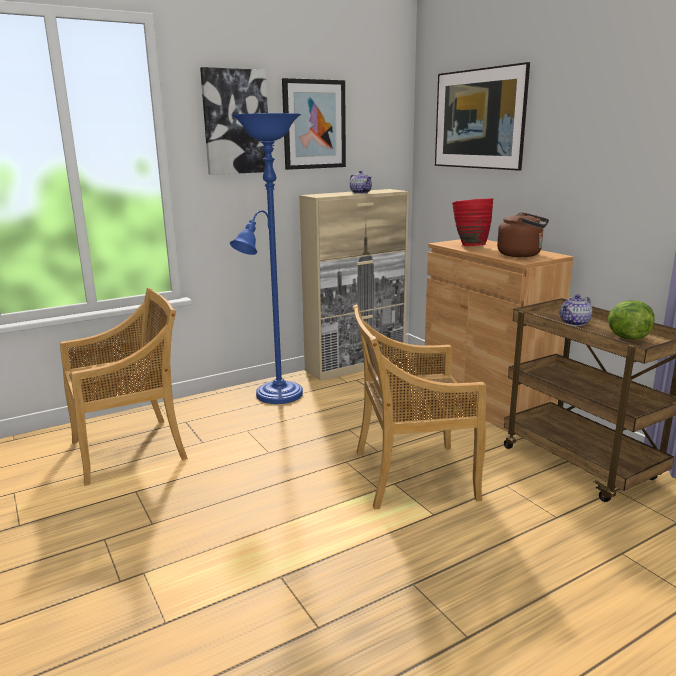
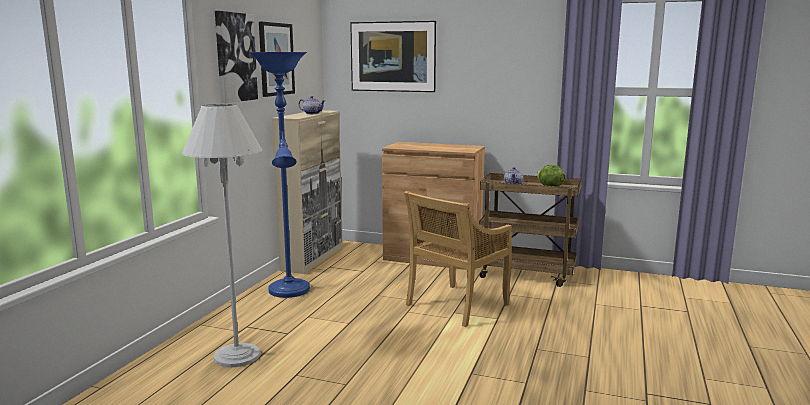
camera: 40 degrees left, 5 degrees down
beige chair [60,287,188,486] -> white floor lamp [182,104,262,367]
red vase [452,199,493,246] -> none
brown kettle [497,212,549,257] -> none

